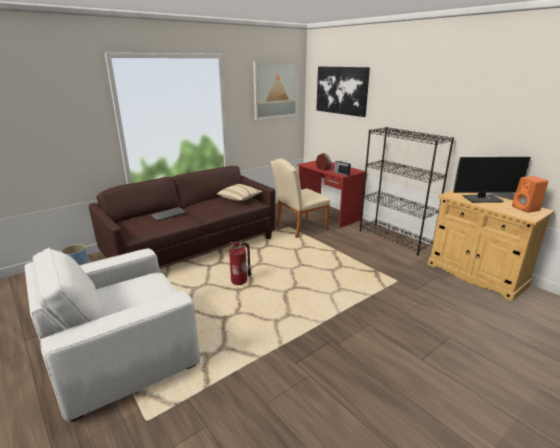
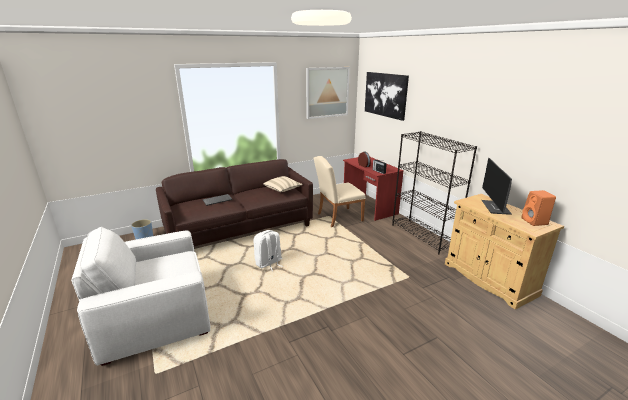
camera: 10 degrees right, 0 degrees up
fire extinguisher [228,242,251,285] -> white backpack [254,230,283,271]
monitor [453,157,531,203] -> monitor turned 90 degrees clockwise [482,158,512,215]

